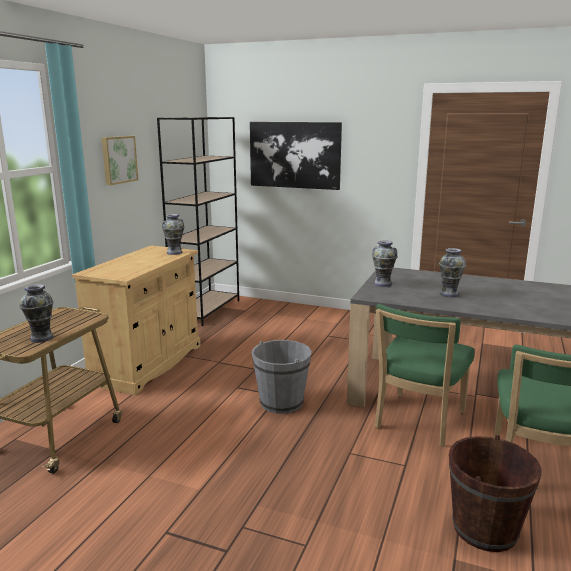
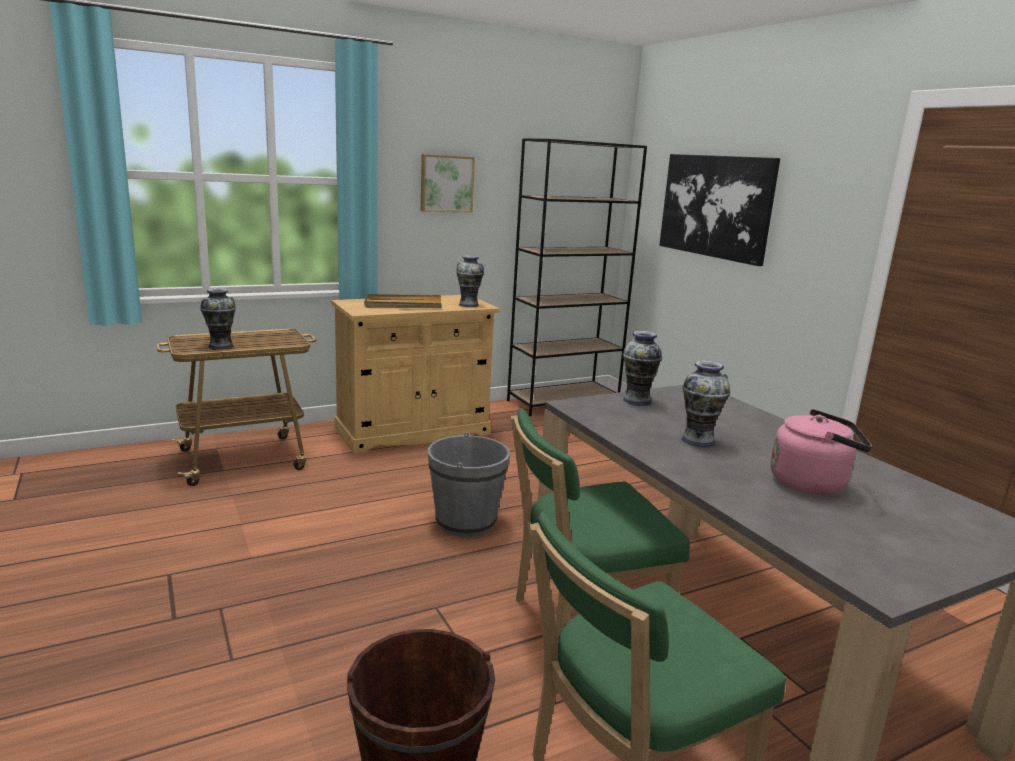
camera: 40 degrees right, 0 degrees up
none -> beige tray [364,294,442,308]
none -> pink kettle [771,409,872,495]

